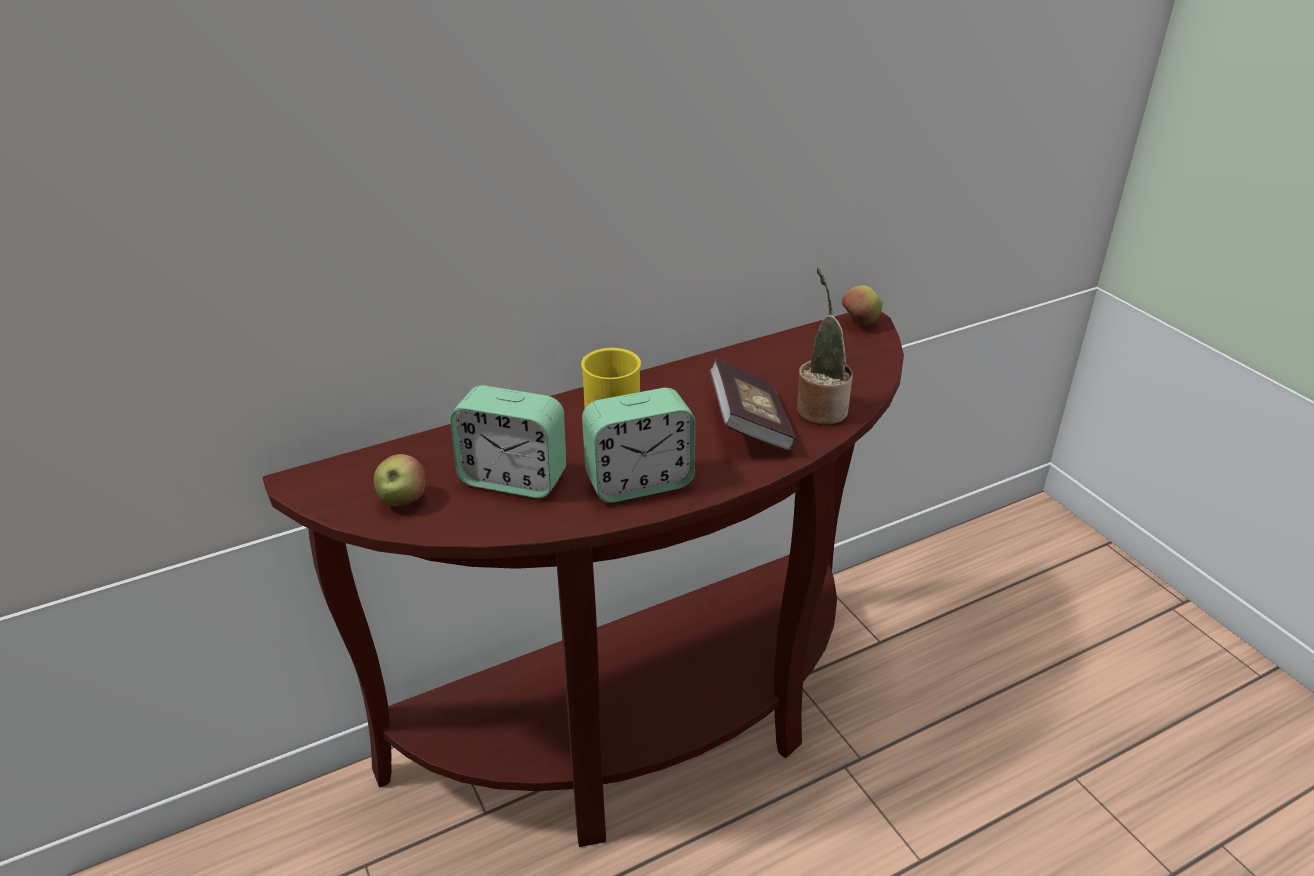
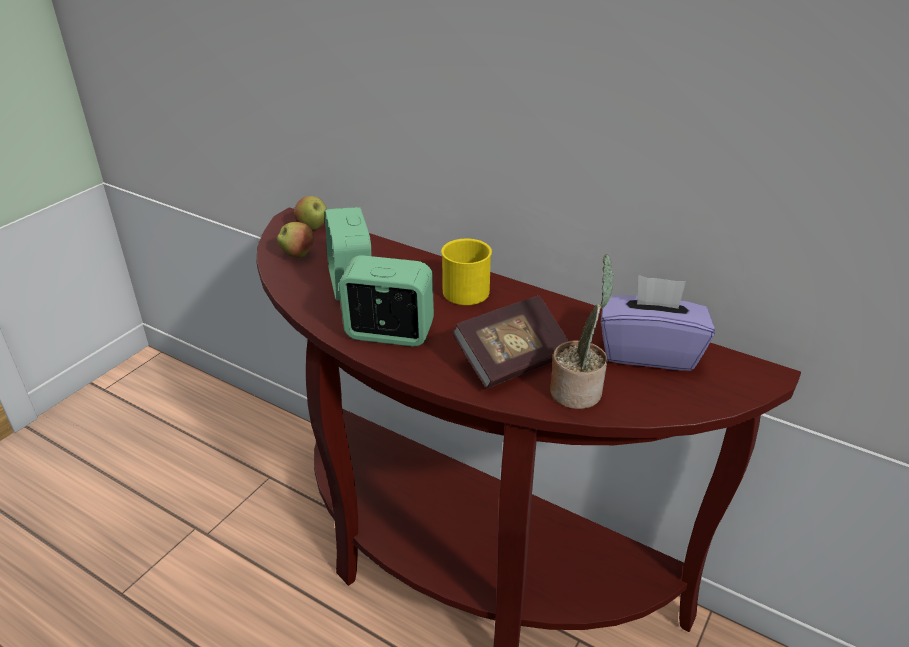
camera: 60 degrees right, 0 degrees up
alarm clock [582,388,695,503] -> alarm clock turned 150 degrees clockwise [339,255,434,347]
apple [842,285,883,326] -> apple moved to [294,196,327,231]
none -> purple tissue box [601,275,715,371]

